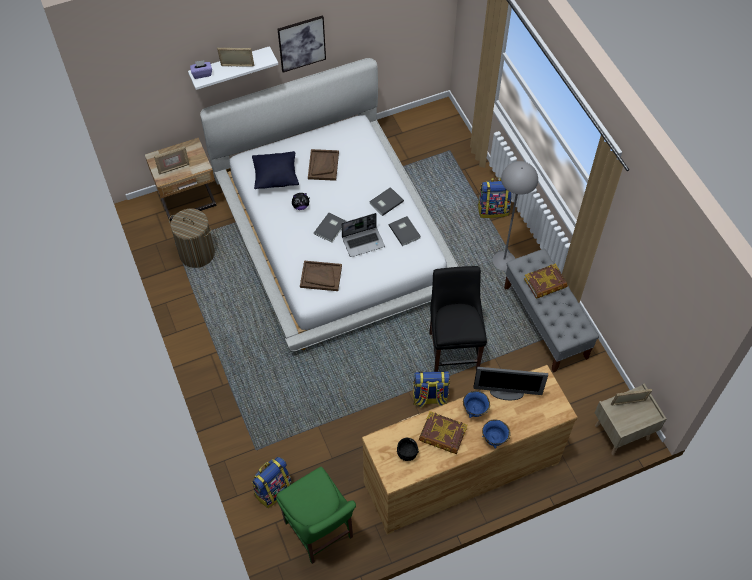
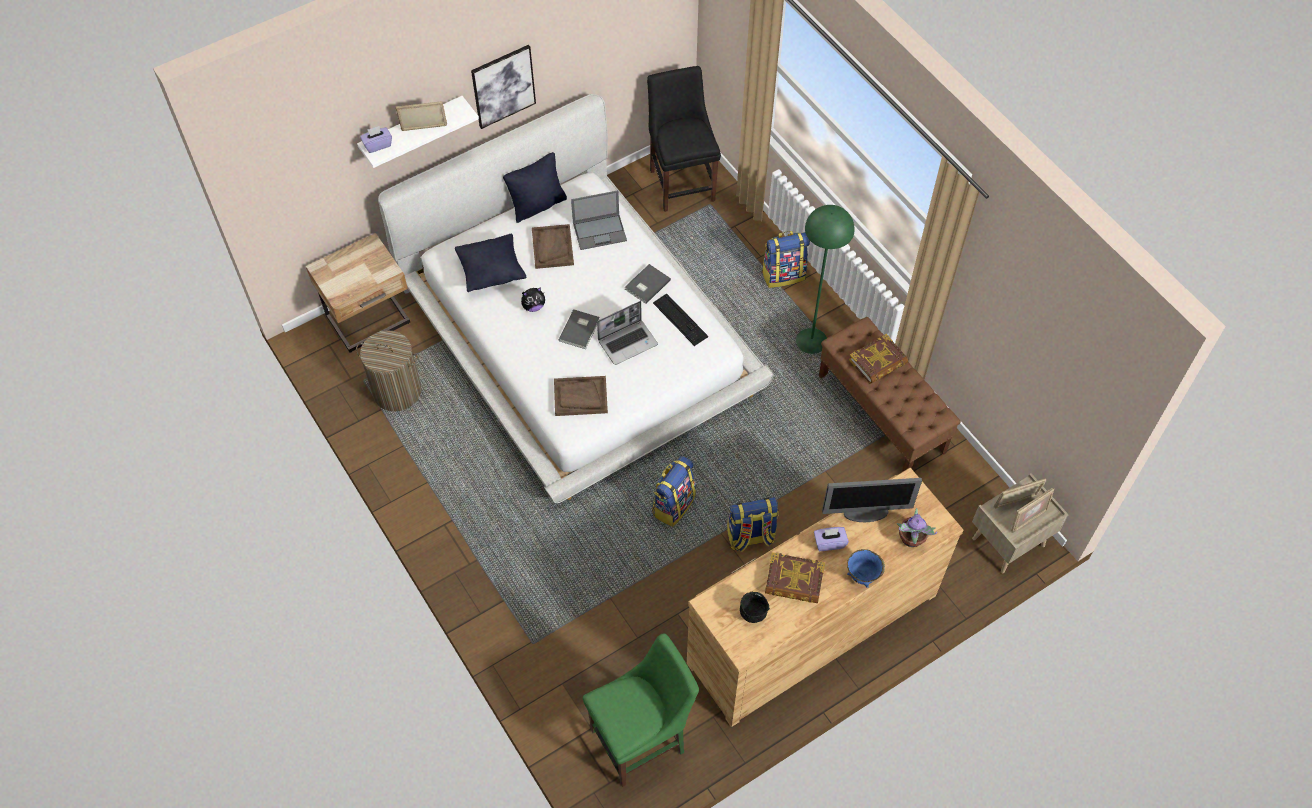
camera: 10 degrees left, 0 degrees up
picture frame [154,146,190,175] -> picture frame moved to [1011,488,1054,533]
backpack [252,457,292,508] -> backpack moved to [652,456,696,527]
green chair [276,467,356,564] -> green chair turned 75 degrees counterclockwise [583,633,699,787]
grey book [389,216,421,246] -> keyboard [653,294,708,346]
black chair [429,266,487,372] -> black chair moved to [647,66,721,212]
blue bowl [463,391,490,418] -> purple tissue box [814,527,849,551]
grey floor lamp [493,161,538,271] -> green floor lamp [796,205,855,354]
grey bench [504,249,599,373] -> brown bench [819,317,961,472]
none -> black pillow [503,152,567,223]
none -> laptop [571,190,627,250]
none -> potted plant [897,508,937,547]

